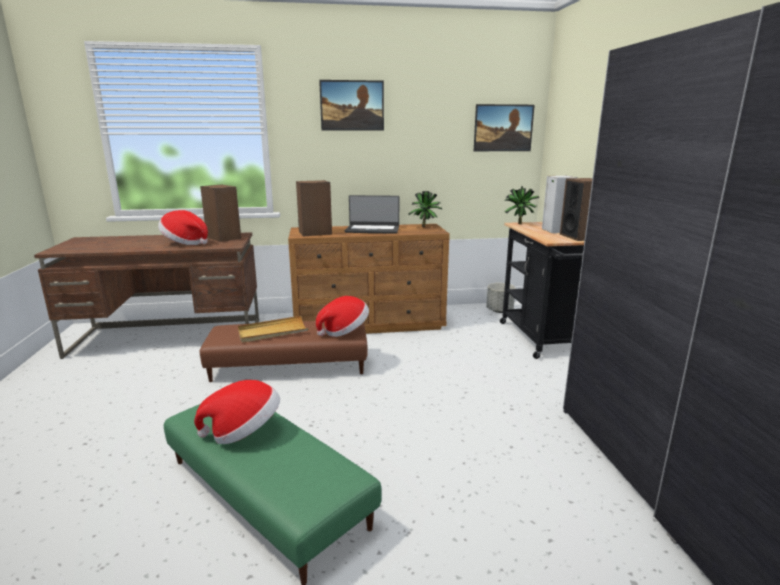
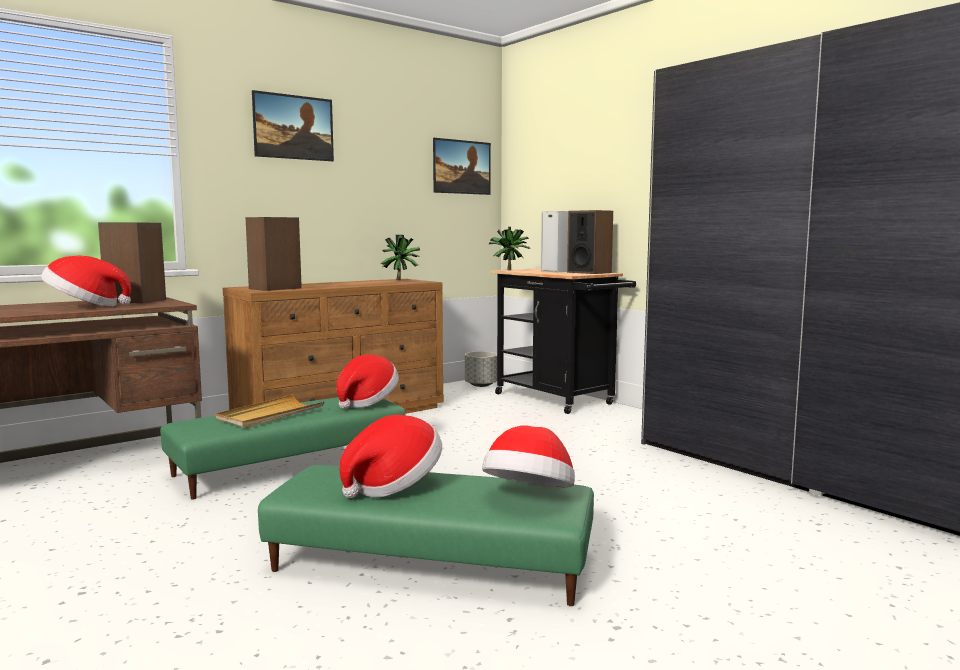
camera: 30 degrees left, 10 degrees down
brown ottoman [200,321,367,382] -> green ottoman [160,397,405,500]
laptop [345,195,399,234] -> none
none -> hat [482,425,575,488]

